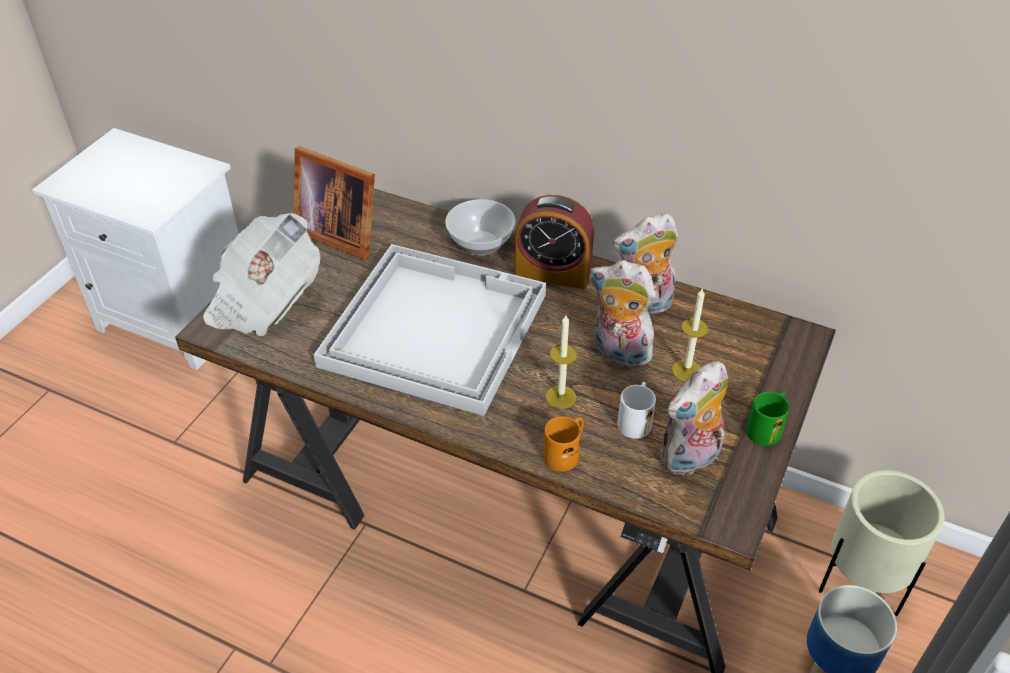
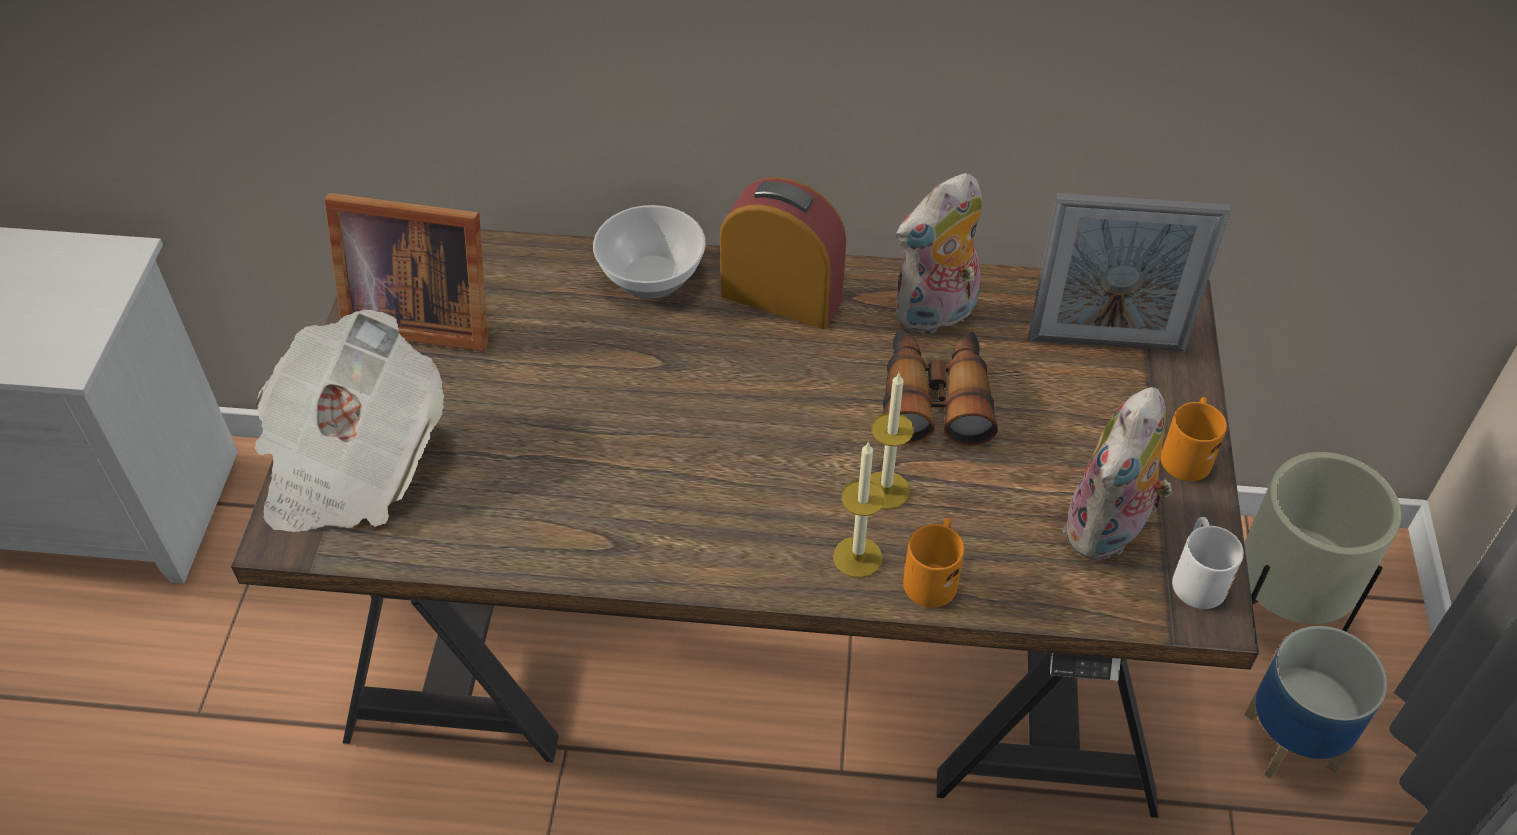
camera: 20 degrees left, 5 degrees up
white tray [314,244,546,416] -> none
alarm clock [514,195,594,289] -> alarm clock turned 150 degrees counterclockwise [720,177,846,329]
plush toy [590,260,656,367] -> binoculars [883,329,998,446]
white mug [617,382,656,439] -> white mug moved to [1172,517,1244,609]
candle [672,288,708,382] -> candle moved to [833,441,885,578]
green mug [746,392,789,446] -> orange mug [1161,397,1227,481]
none -> picture frame [1028,193,1231,352]

